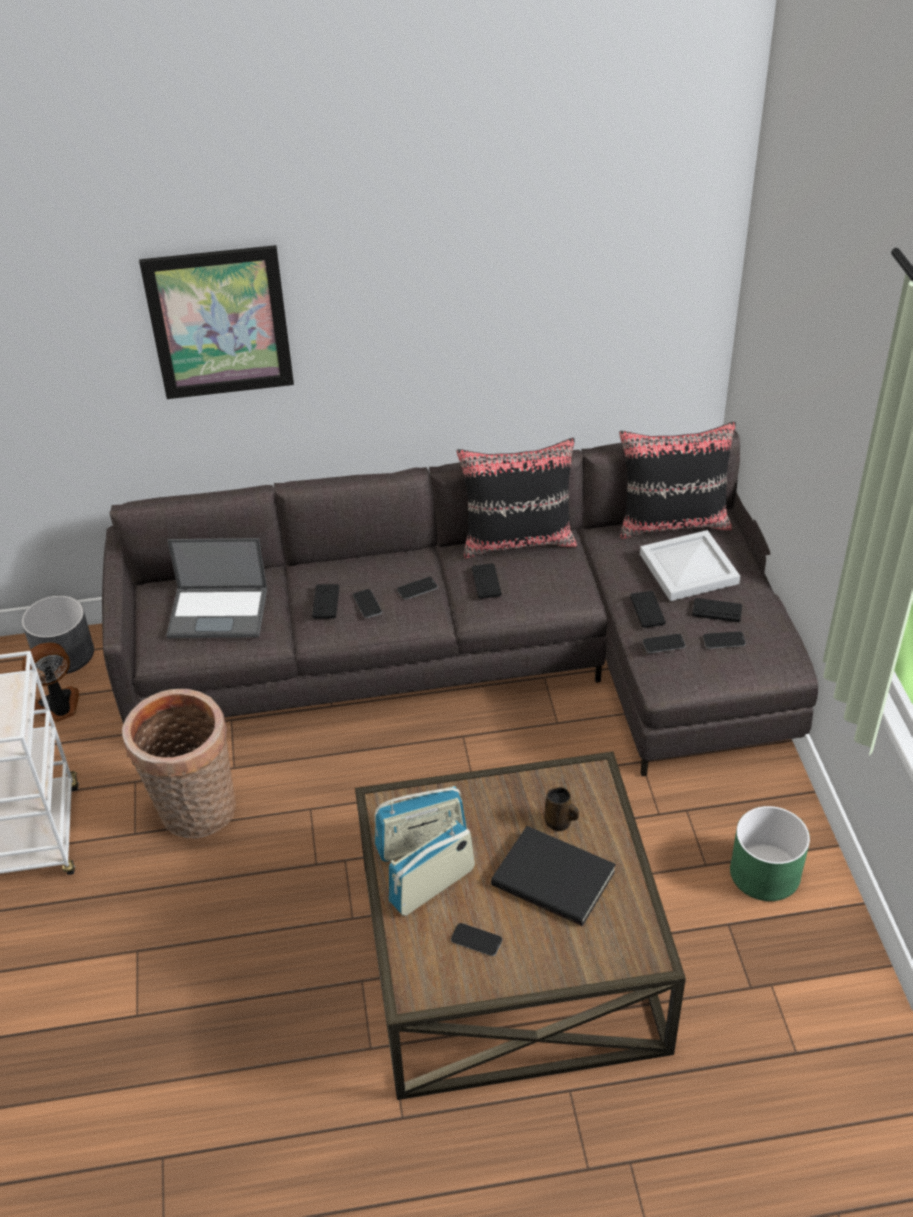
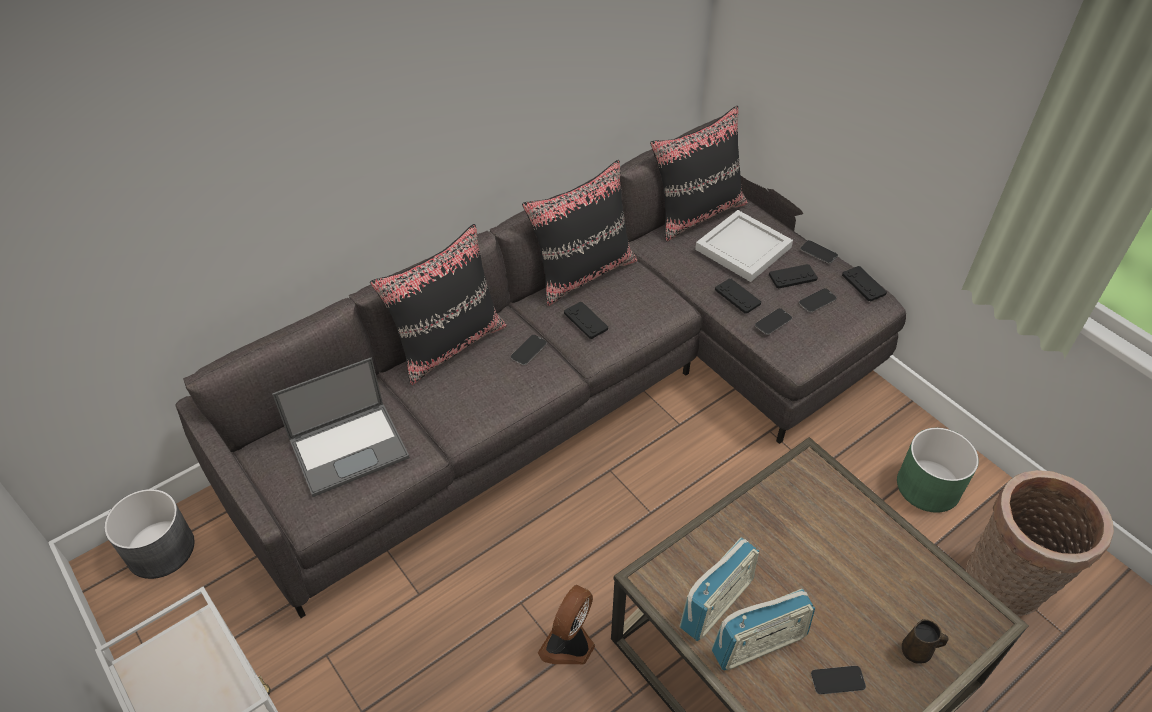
camera: 30 degrees left, 5 degrees up
fan [22,642,79,722] -> fan moved to [538,585,595,664]
basket [122,689,236,839] -> basket moved to [965,470,1114,616]
picture [139,245,294,399] -> none
black game controller [312,584,339,619] -> black game controller moved to [842,266,887,302]
phone [353,589,382,618] -> phone moved to [800,240,838,264]
radio [389,820,475,916] -> radio turned 135 degrees counterclockwise [711,589,815,670]
black book [491,826,616,926] -> none
brown mug [545,787,579,831] -> brown mug moved to [902,619,948,664]
none -> black pillow [370,224,507,385]

